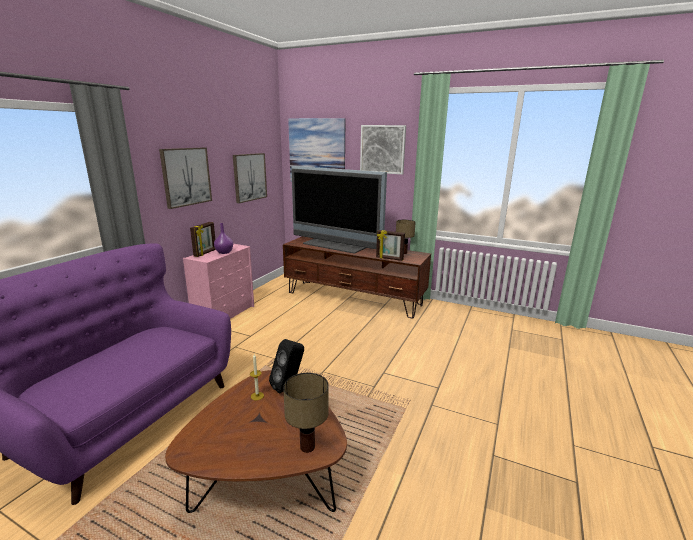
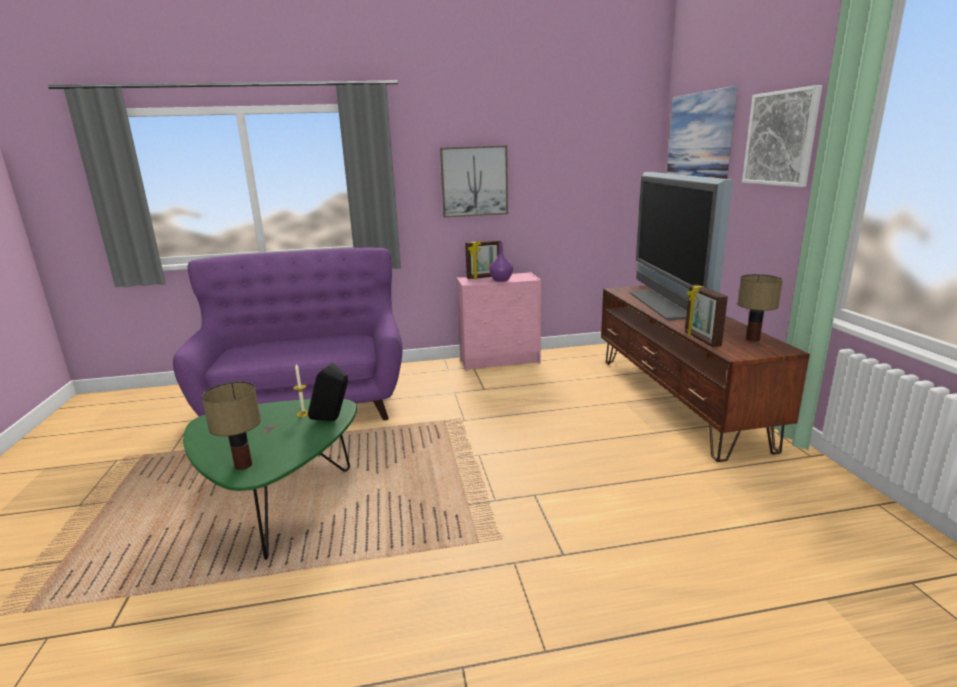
camera: 55 degrees right, 0 degrees up
brown coffee table [165,370,347,513] -> green coffee table [183,399,357,560]
picture [233,153,267,203] -> none

